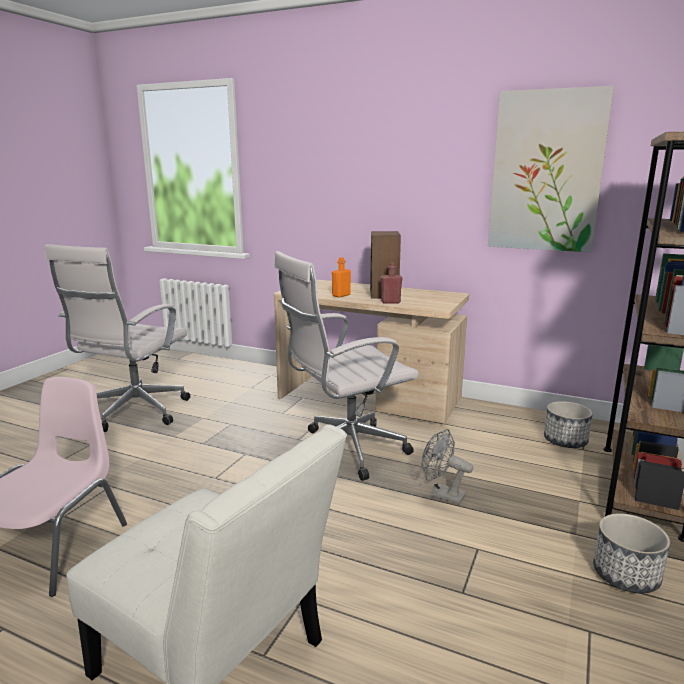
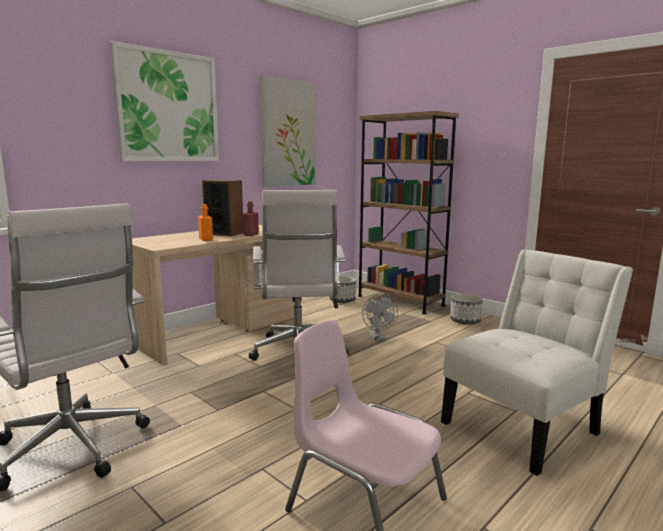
camera: 70 degrees left, 5 degrees down
grey fan [421,429,473,504] -> grey fan turned 60 degrees counterclockwise [362,294,398,341]
none -> picture [110,41,219,161]

